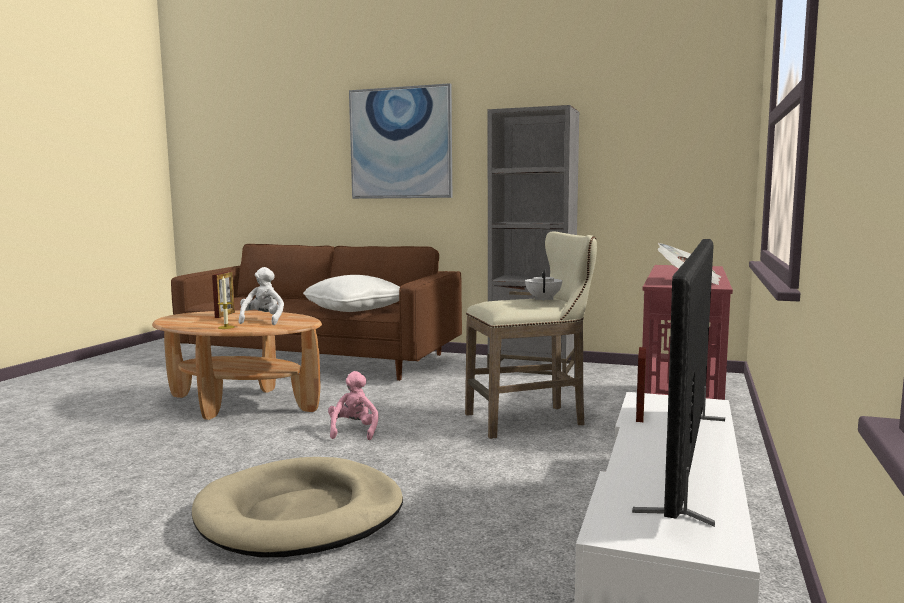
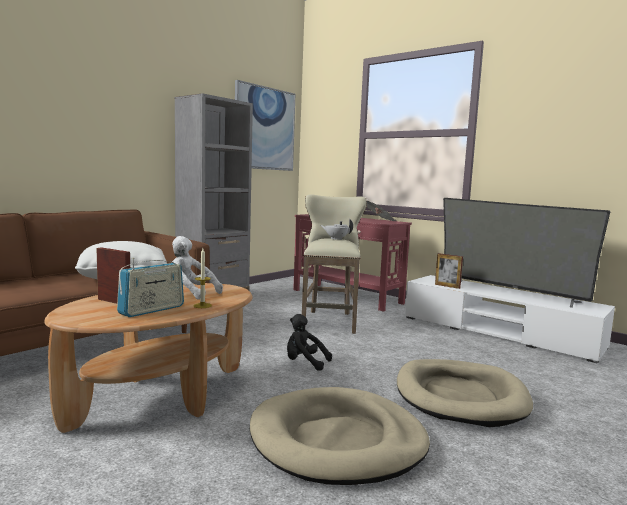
camera: 70 degrees left, 0 degrees up
pink plush toy [328,371,378,440] -> black plush toy [287,314,332,371]
picture [349,83,452,199] -> picture moved to [235,80,295,171]
none -> radio [117,258,184,317]
none -> beige dog bed [250,387,430,485]

